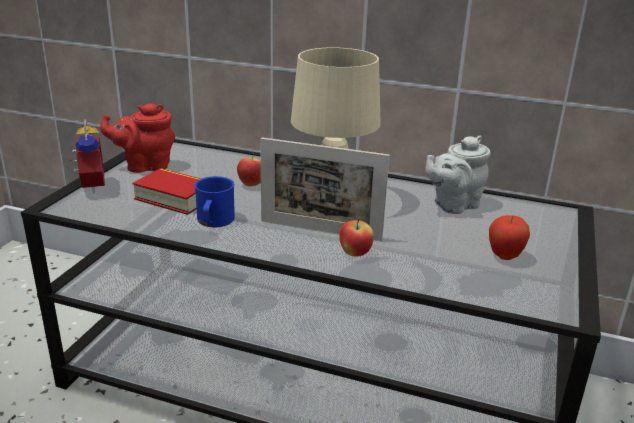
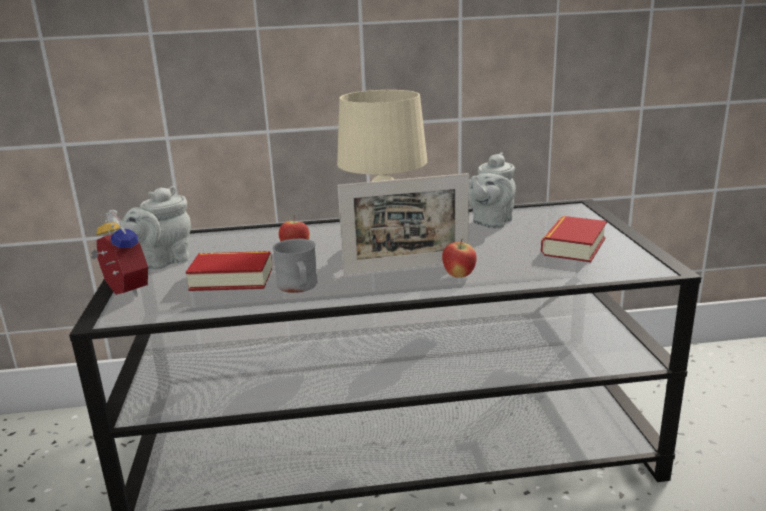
camera: 25 degrees left, 5 degrees down
red teapot [100,103,175,173] -> grey teapot [108,186,191,270]
blue mug [194,176,235,227] -> grey mug [272,239,318,293]
apple [489,215,530,260] -> book [541,216,607,262]

